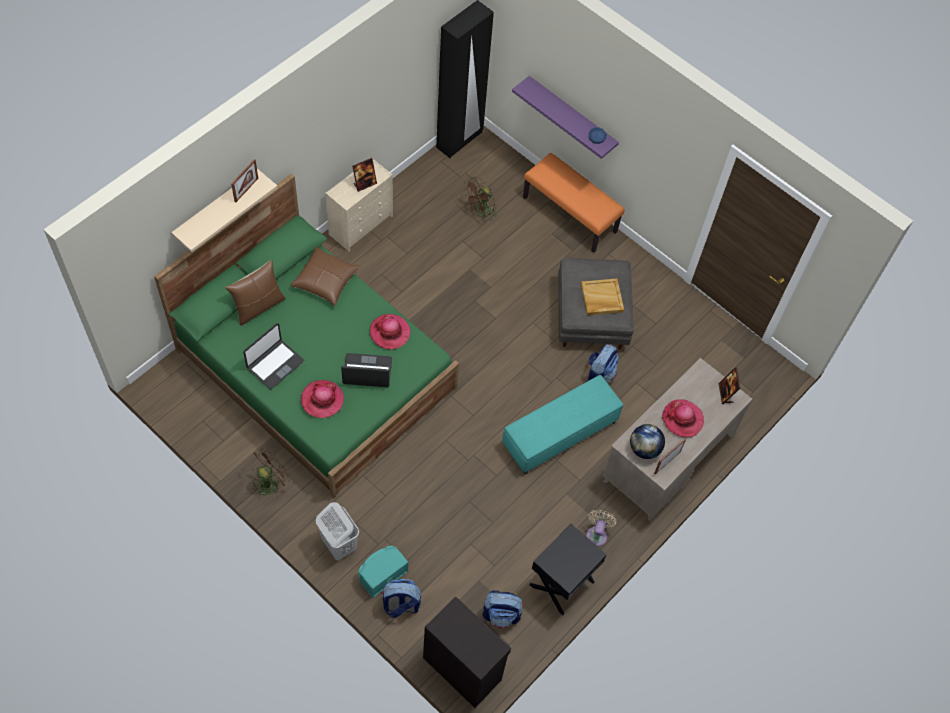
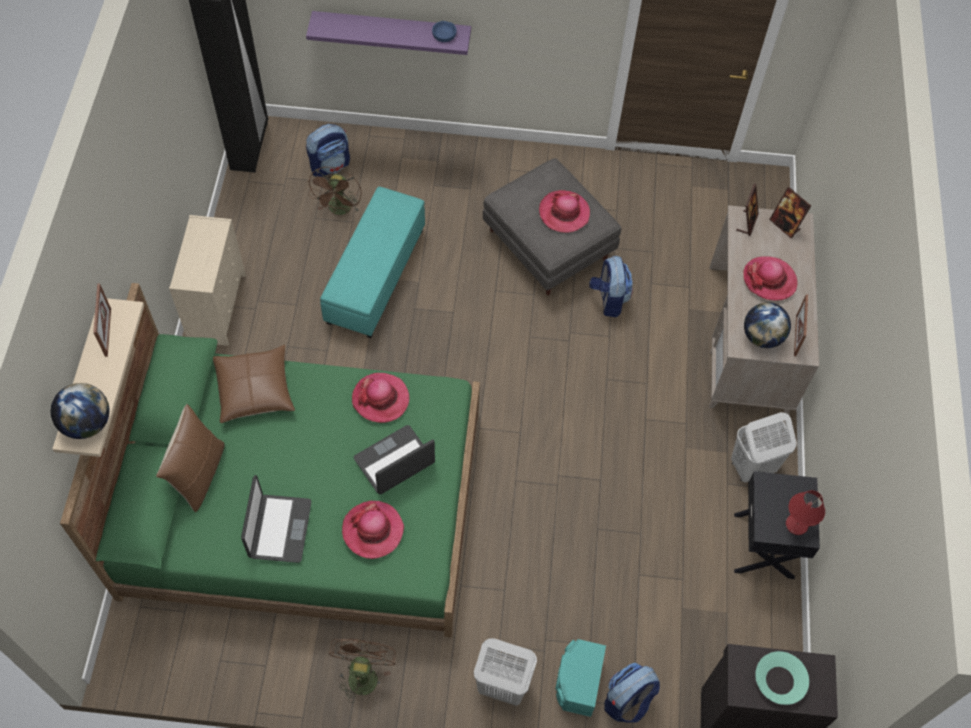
camera: 35 degrees left, 0 degrees up
picture frame [352,158,377,192] -> picture frame moved to [736,184,759,236]
backpack [482,590,524,628] -> backpack moved to [306,124,350,177]
turquoise ottoman [502,375,623,474] -> turquoise ottoman moved to [320,187,425,338]
orange bench [523,153,625,253] -> none
beige tray [581,279,624,315] -> hat [539,190,590,233]
beige fan [586,510,617,547] -> white laundry basket [731,412,797,483]
none -> globe [51,383,110,439]
none -> turquoise bowl [755,651,809,705]
none -> red table lamp [786,490,825,535]

